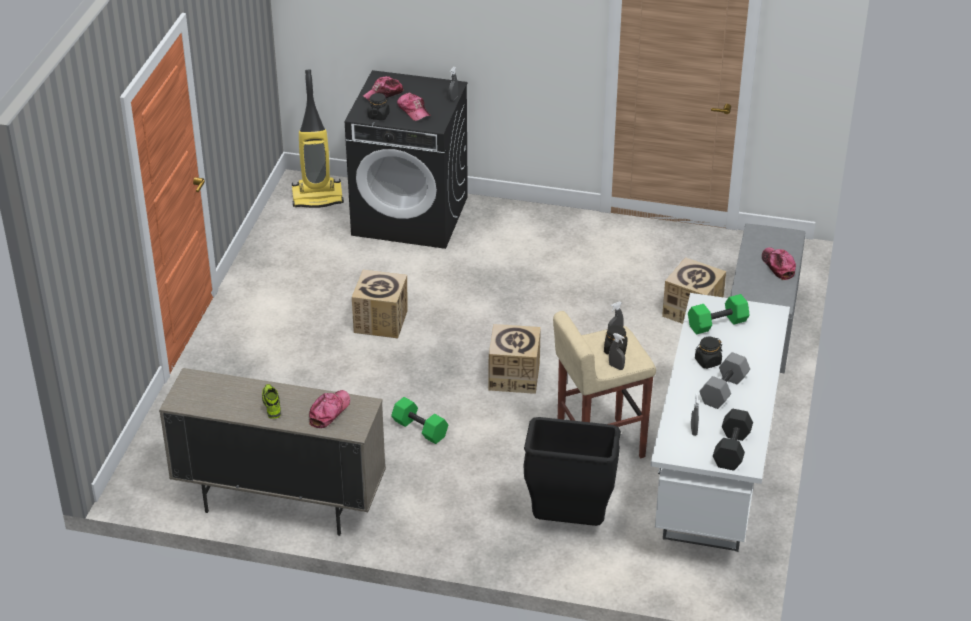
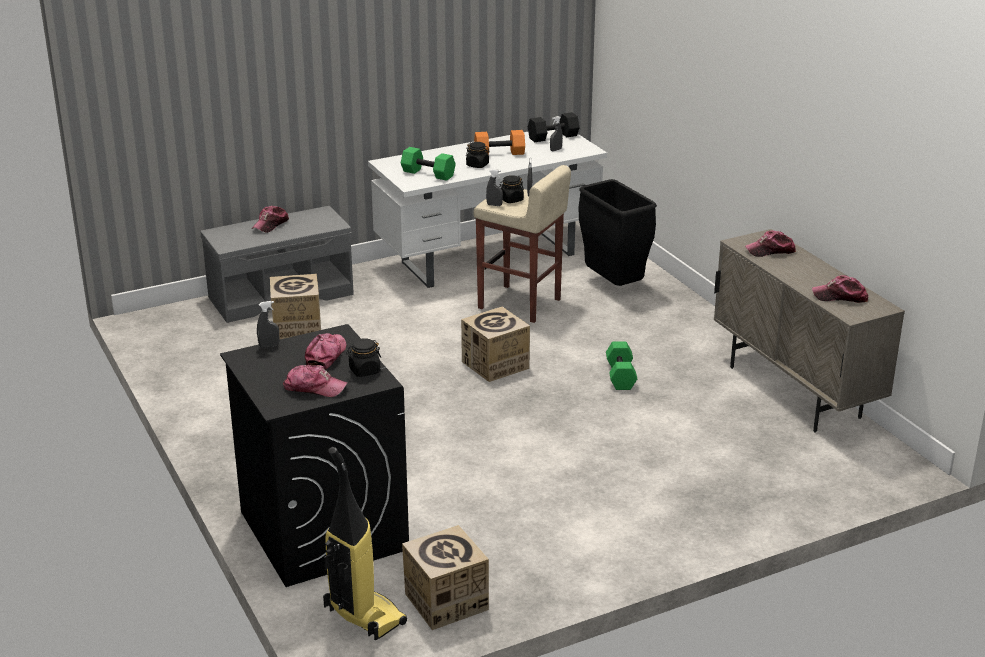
camera: 130 degrees left, 10 degrees down
shoe [262,384,281,419] -> none
cardboard box [352,270,408,338] -> cardboard box moved to [402,525,489,630]
grey dumbbell [699,352,750,409] -> orange dumbbell [474,130,525,155]
none -> cap [812,275,868,303]

